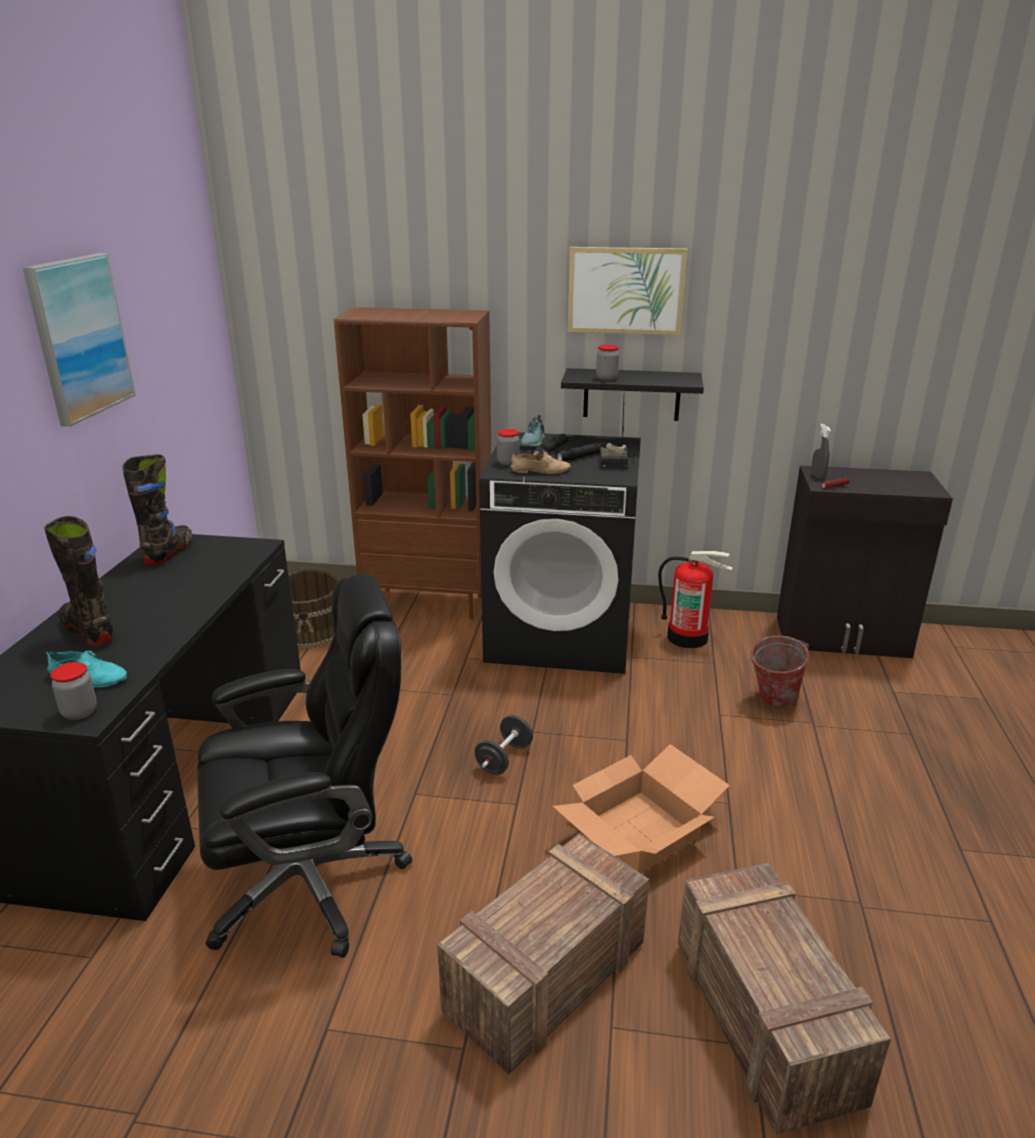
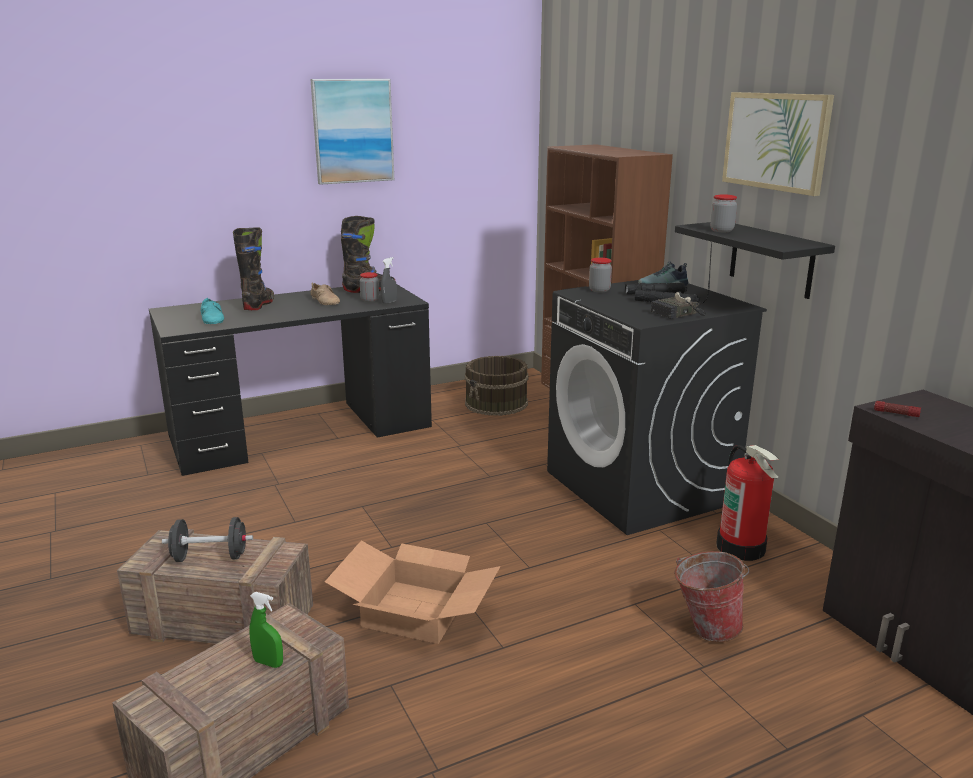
camera: 55 degrees right, 5 degrees down
jar [50,662,97,720] -> jar moved to [360,272,379,302]
black office chair [197,573,413,958] -> none
black dumbbell [475,715,533,775] -> black dumbbell moved to [162,517,253,562]
beige shoe [510,450,571,474] -> beige shoe moved to [311,283,340,305]
grey spray bottle [811,424,831,479] -> grey spray bottle moved to [381,257,397,304]
none -> green spray bottle [249,592,283,668]

